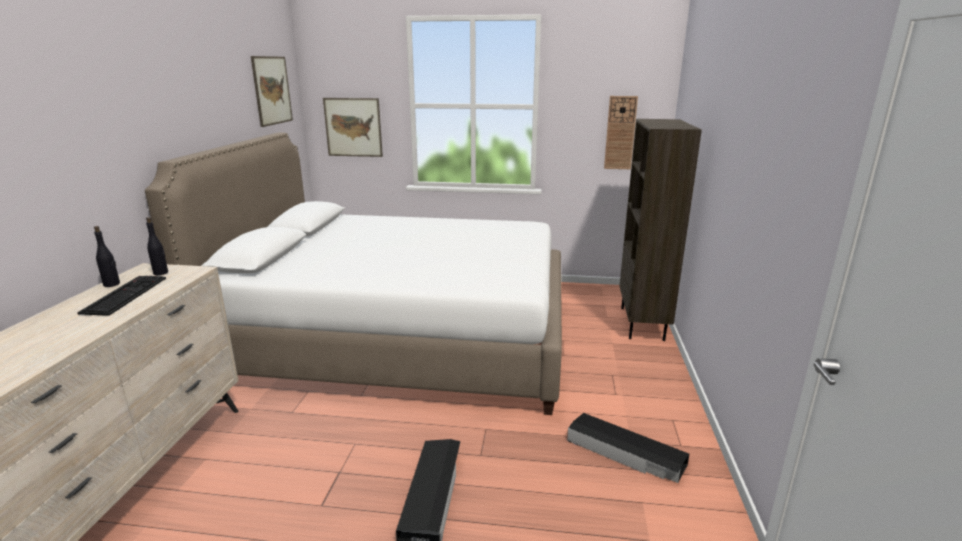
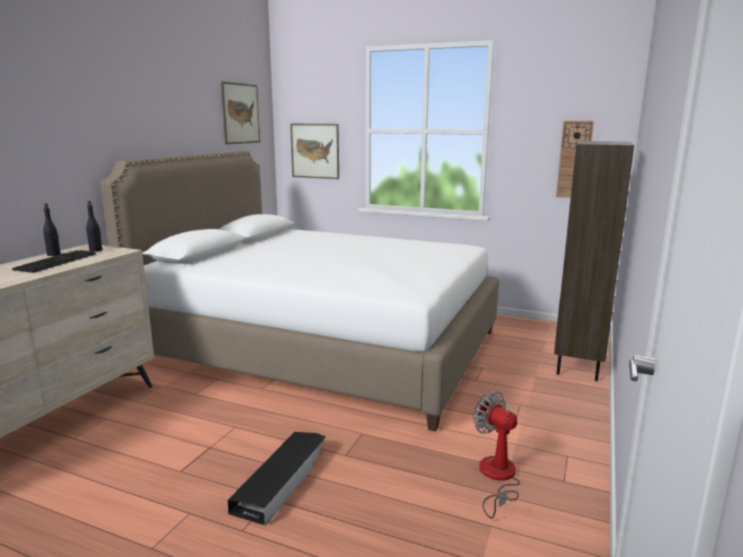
camera: 15 degrees right, 5 degrees down
black storage box [567,413,689,483] -> fan [473,391,520,519]

